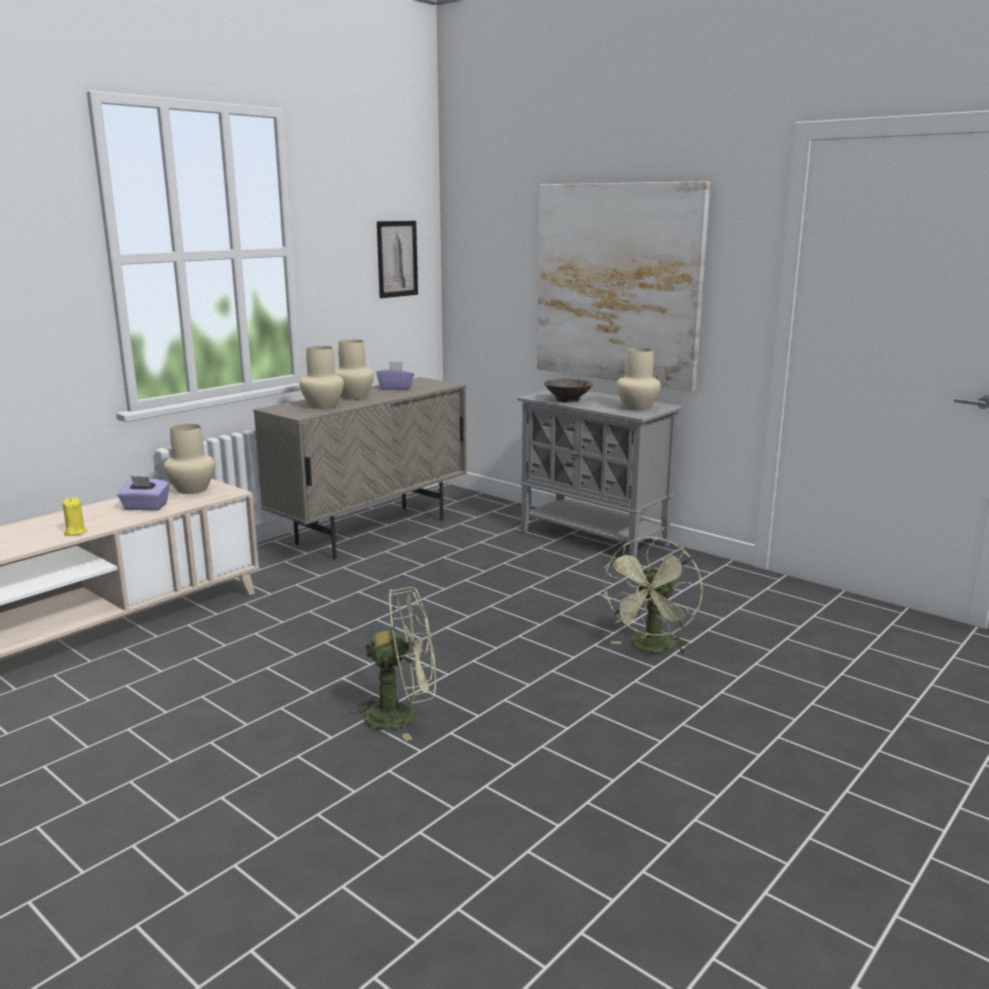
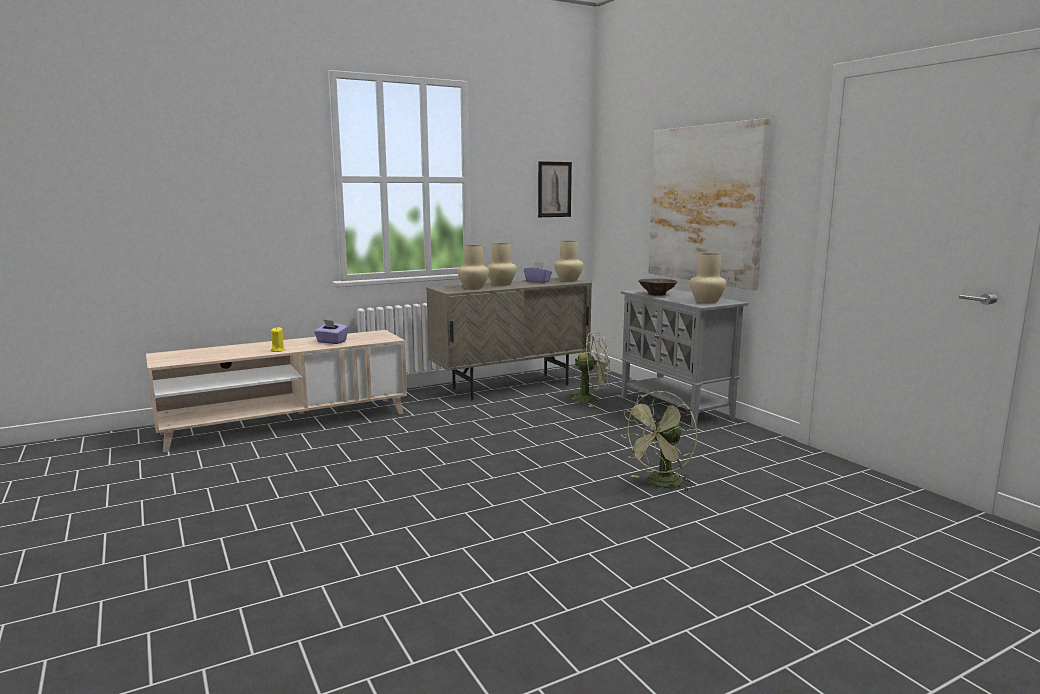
camera: 20 degrees right, 5 degrees down
beige vase [164,424,215,494] -> beige vase moved to [554,241,583,282]
green fan [349,587,436,741] -> green fan moved to [566,333,611,407]

